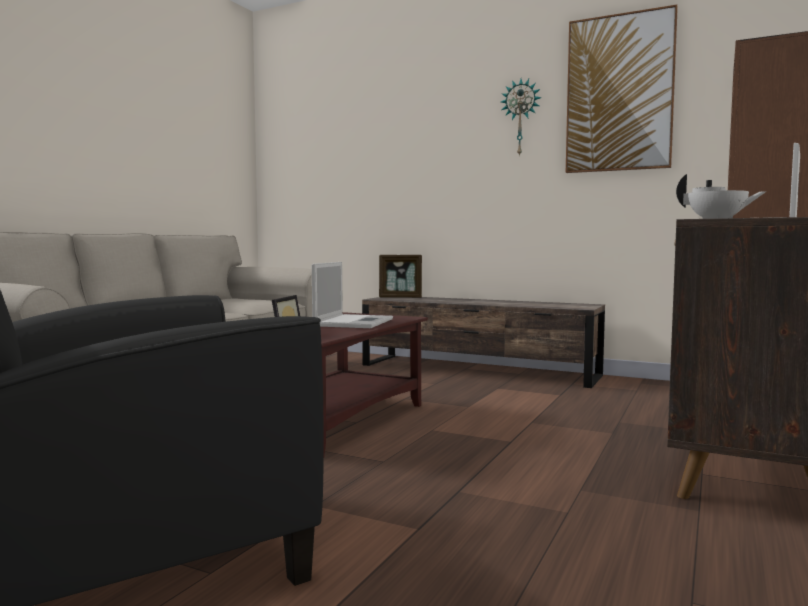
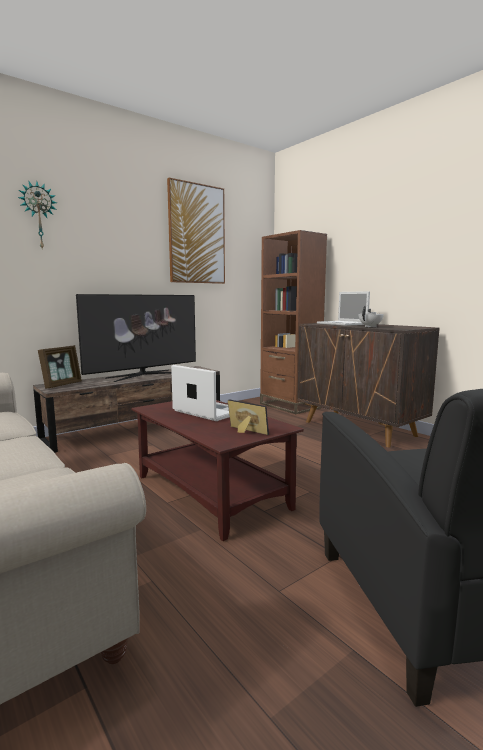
camera: 65 degrees left, 5 degrees up
wall clock [501,79,542,157] -> wall clock moved to [18,181,57,249]
none -> television [76,294,196,382]

